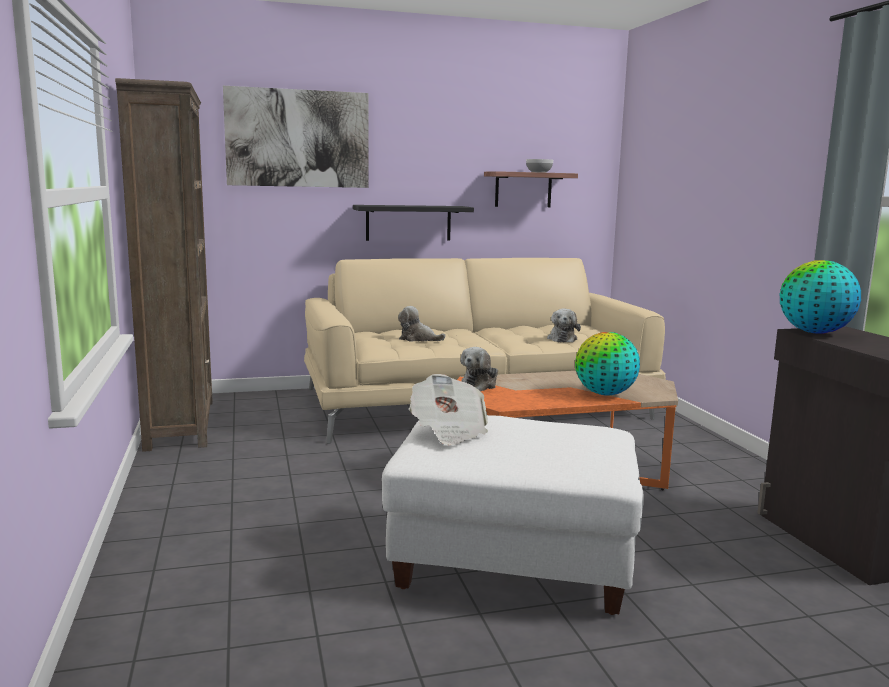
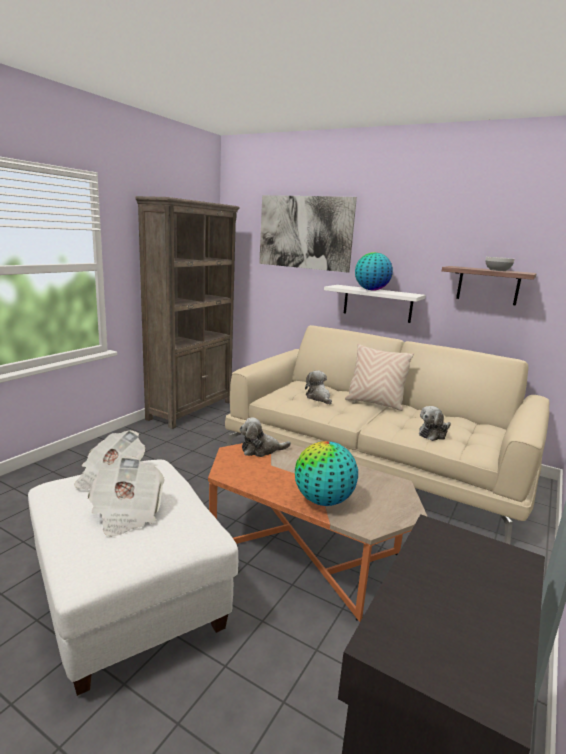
camera: 45 degrees right, 5 degrees up
black shelf [353,205,474,241] -> white shelf [324,285,426,323]
globe [780,260,861,334] -> globe moved to [355,252,393,290]
none -> newspaper [88,456,164,537]
none -> beige pillow [345,344,414,411]

